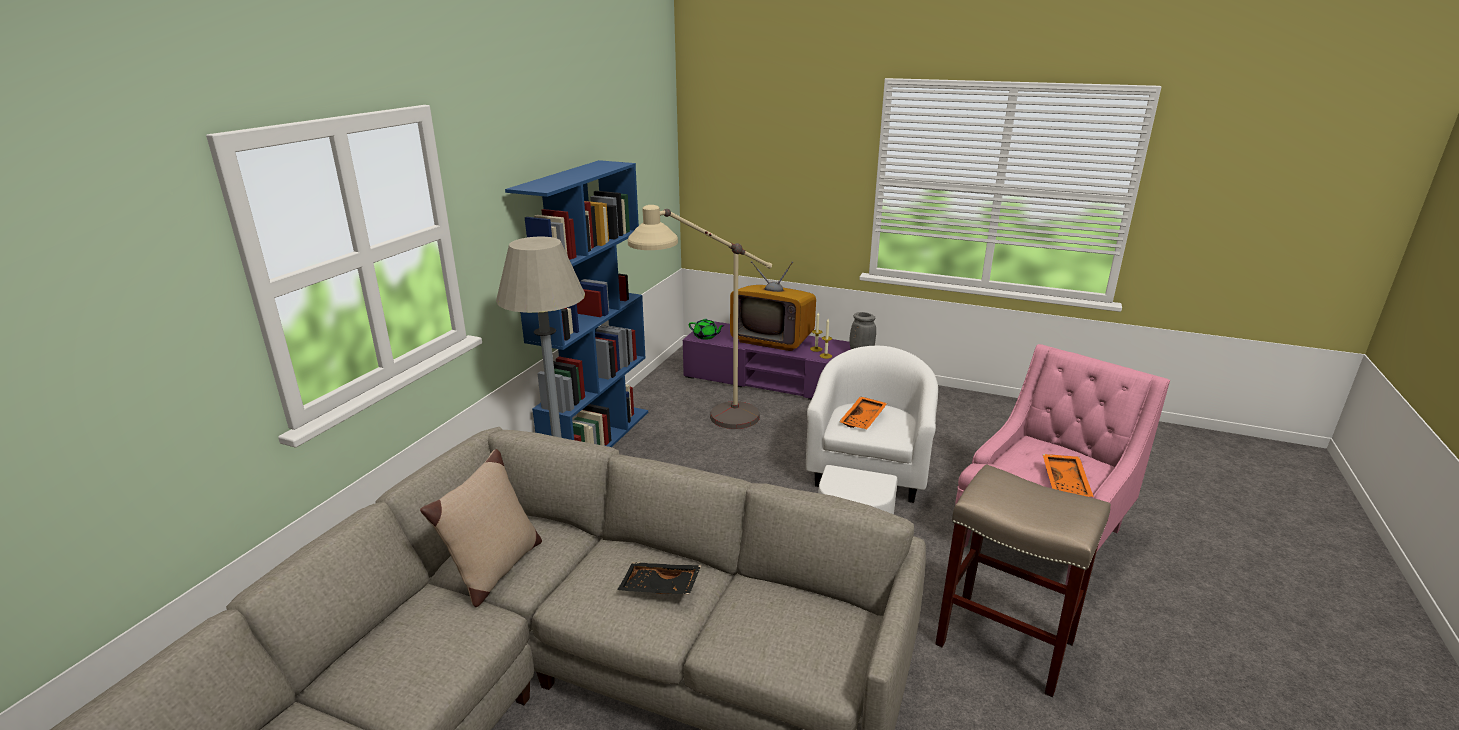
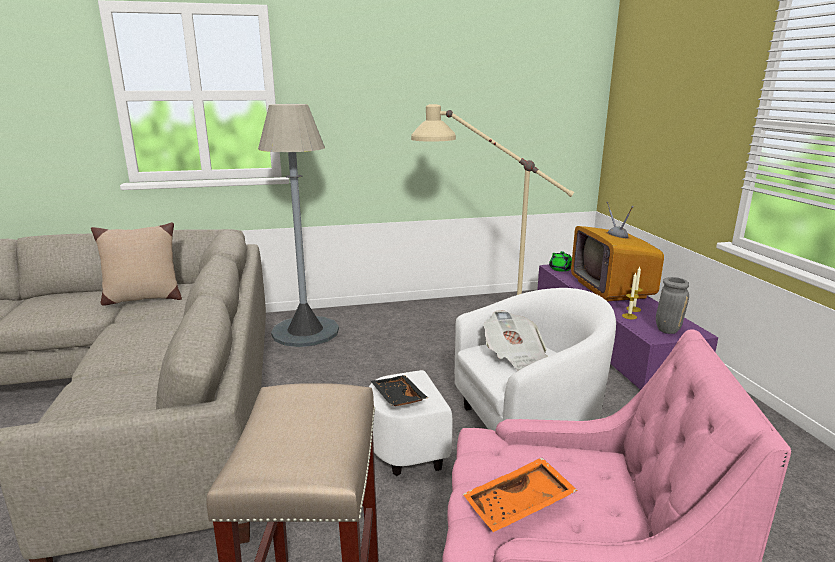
camera: 55 degrees right, 5 degrees down
blue bookcase [505,160,648,447] -> none
black tray [617,562,701,594] -> black tray moved to [371,375,428,406]
orange tray [839,396,887,429] -> newspaper [483,310,548,371]

